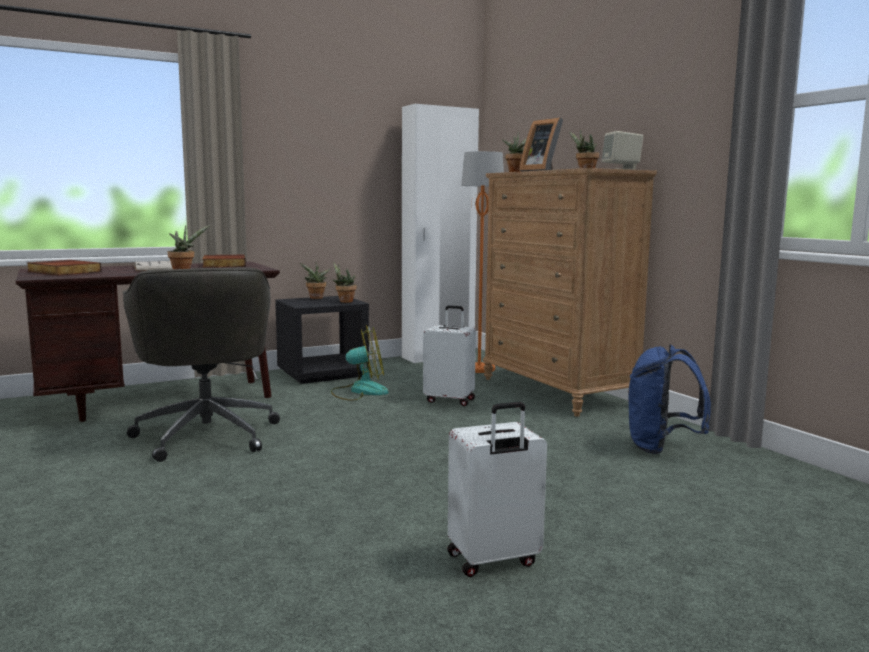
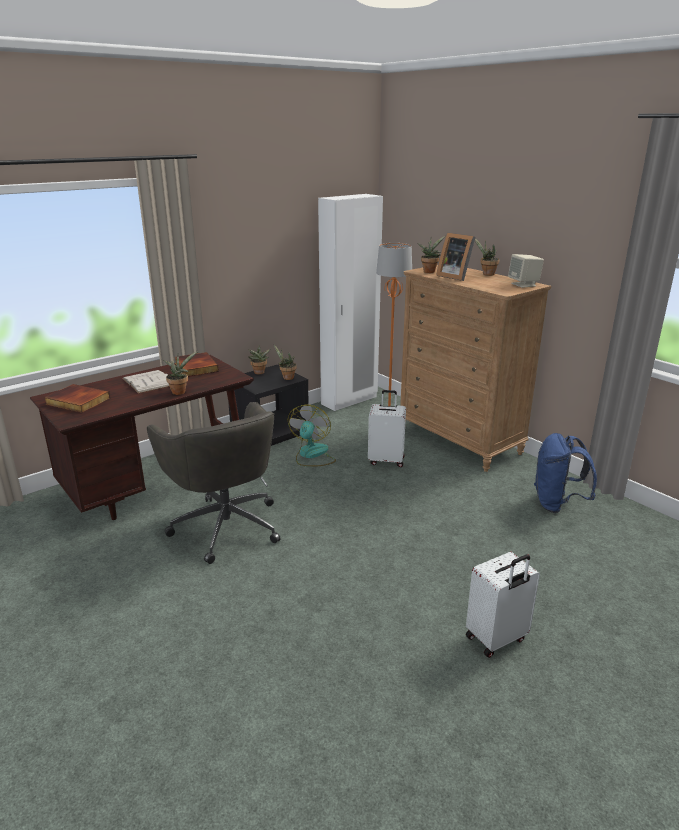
camera: 10 degrees left, 15 degrees up
fan [331,325,388,401] -> fan turned 60 degrees counterclockwise [288,405,336,467]

